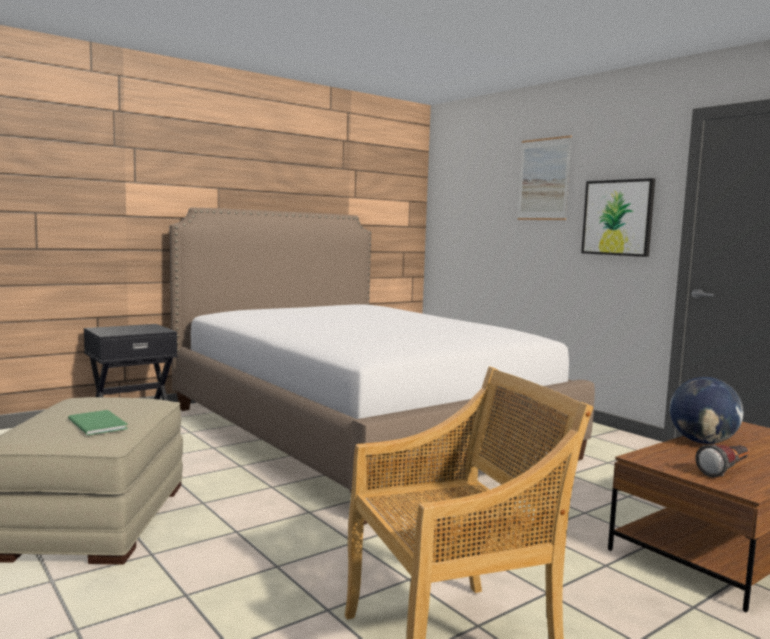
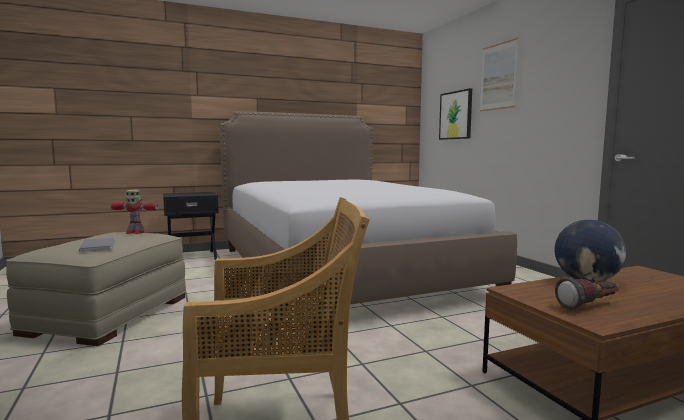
camera: 15 degrees right, 0 degrees up
green book [68,410,128,435] -> grey book [79,238,115,252]
picture [581,178,655,257] -> picture moved to [439,88,472,140]
none -> toy robot [111,190,158,234]

